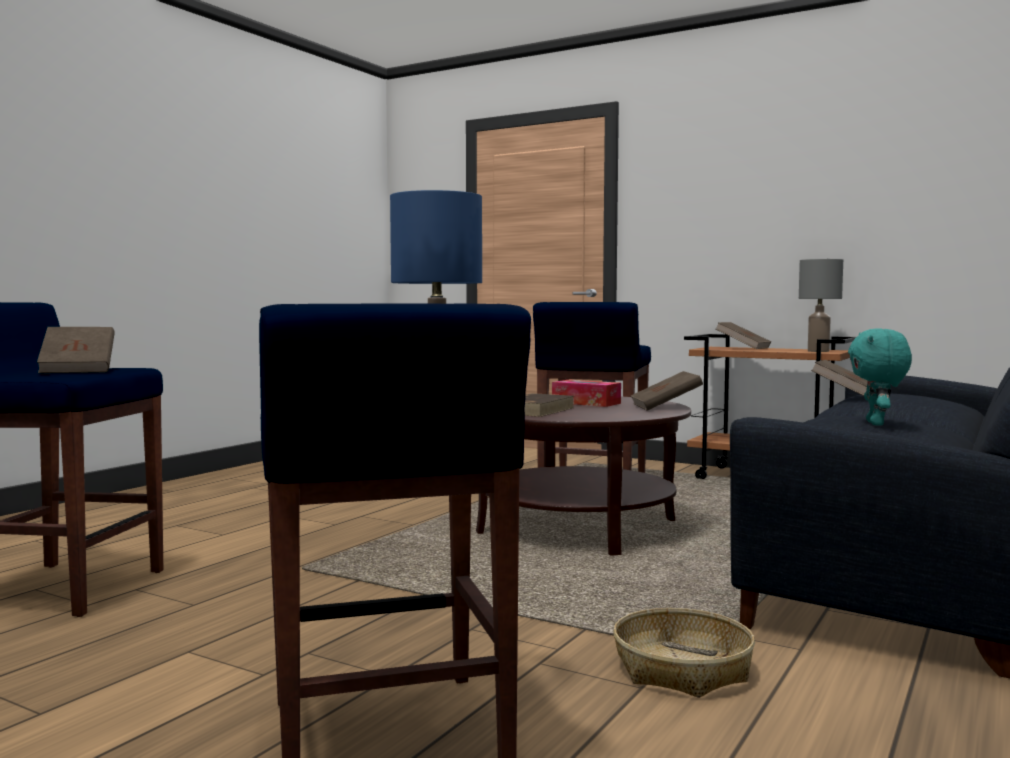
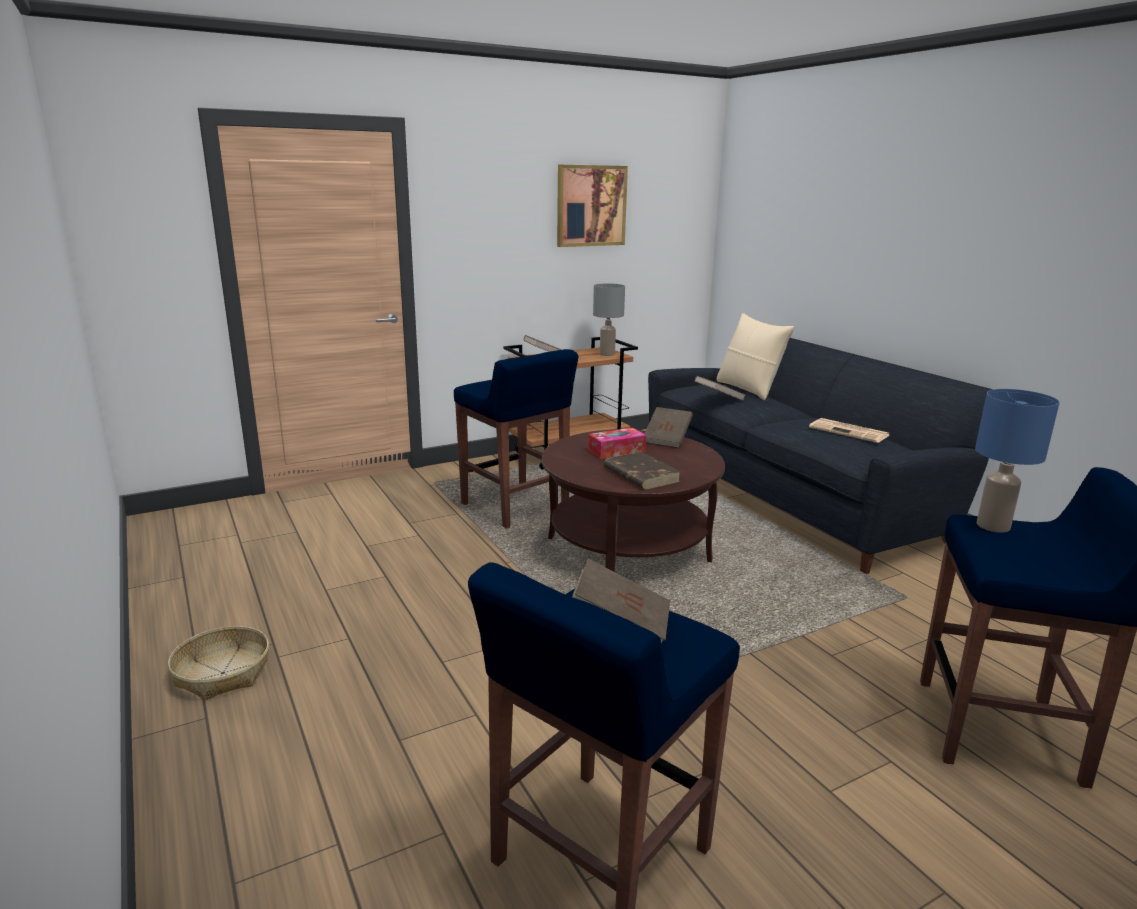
camera: 60 degrees left, 15 degrees up
basket [613,608,755,698] -> basket moved to [168,626,269,700]
turquoise plush toy [848,328,912,426] -> newspaper [809,418,889,443]
none -> picture [557,165,628,247]
none -> beige pillow [717,313,794,400]

